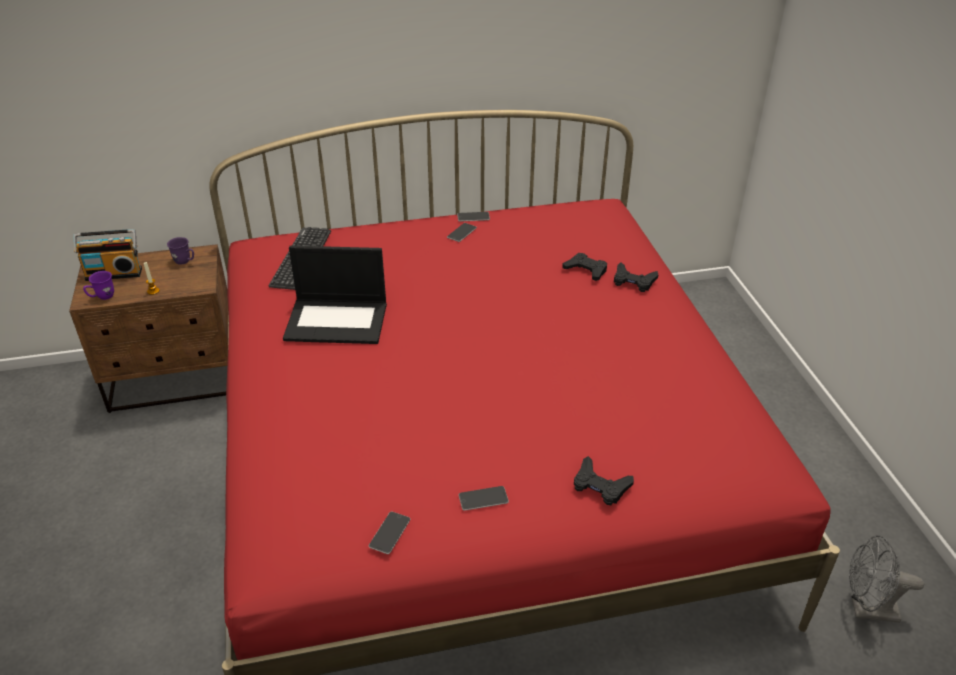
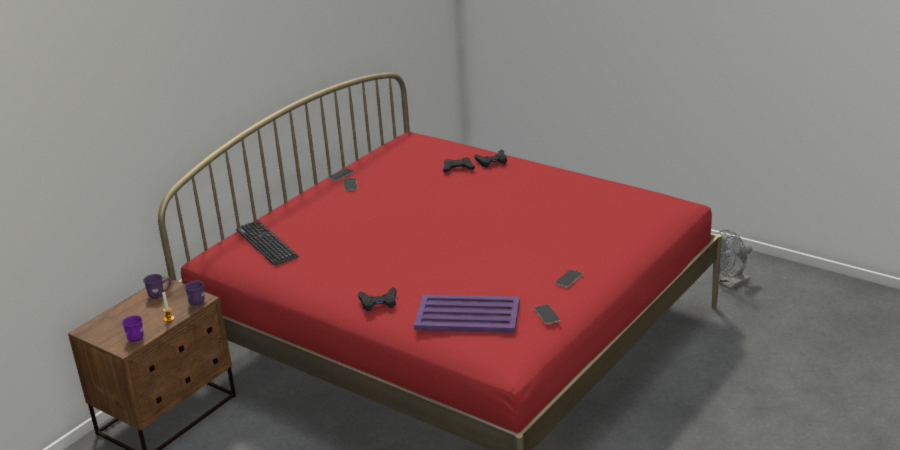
camera: 40 degrees left, 10 degrees down
radio [73,229,142,281] -> none
laptop [283,246,387,344] -> none
black game controller [574,456,634,505] -> black game controller moved to [358,287,396,311]
none -> purple mug [184,280,205,306]
none -> purple tray [414,294,520,333]

